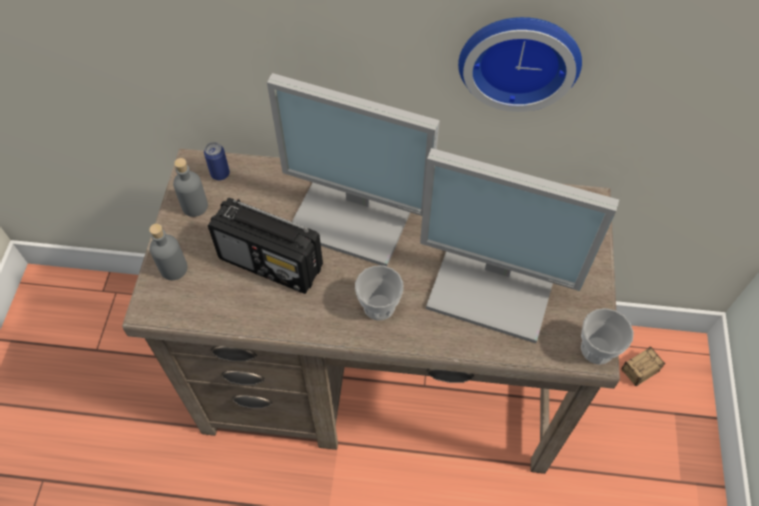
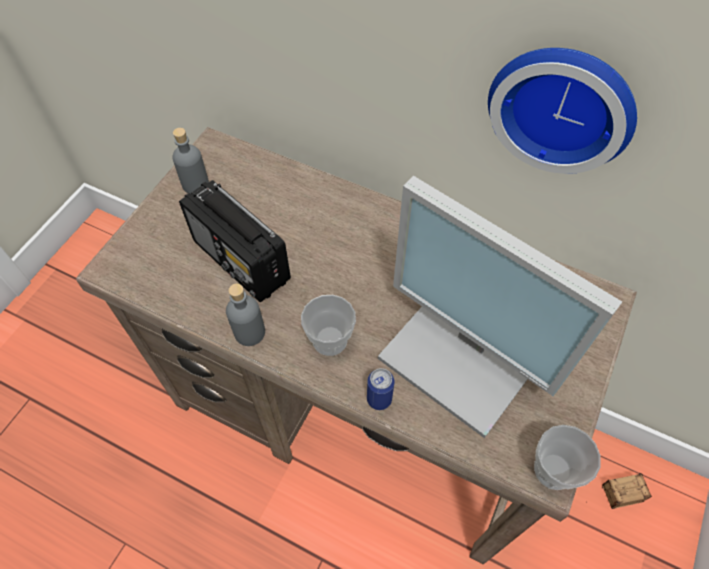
camera: 20 degrees right, 0 degrees up
grey bottle [149,223,188,280] -> grey bottle moved to [226,283,265,346]
can [204,142,230,181] -> can moved to [367,368,395,410]
monitor [267,73,440,267] -> none

